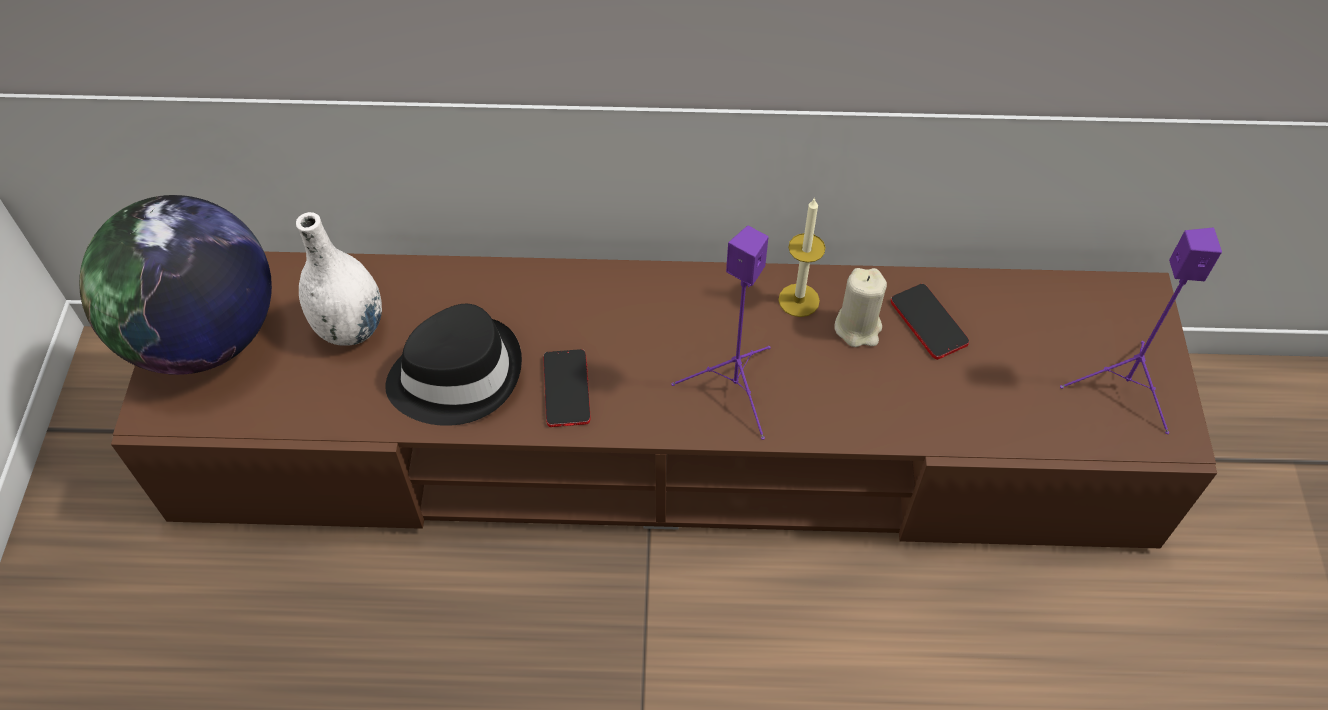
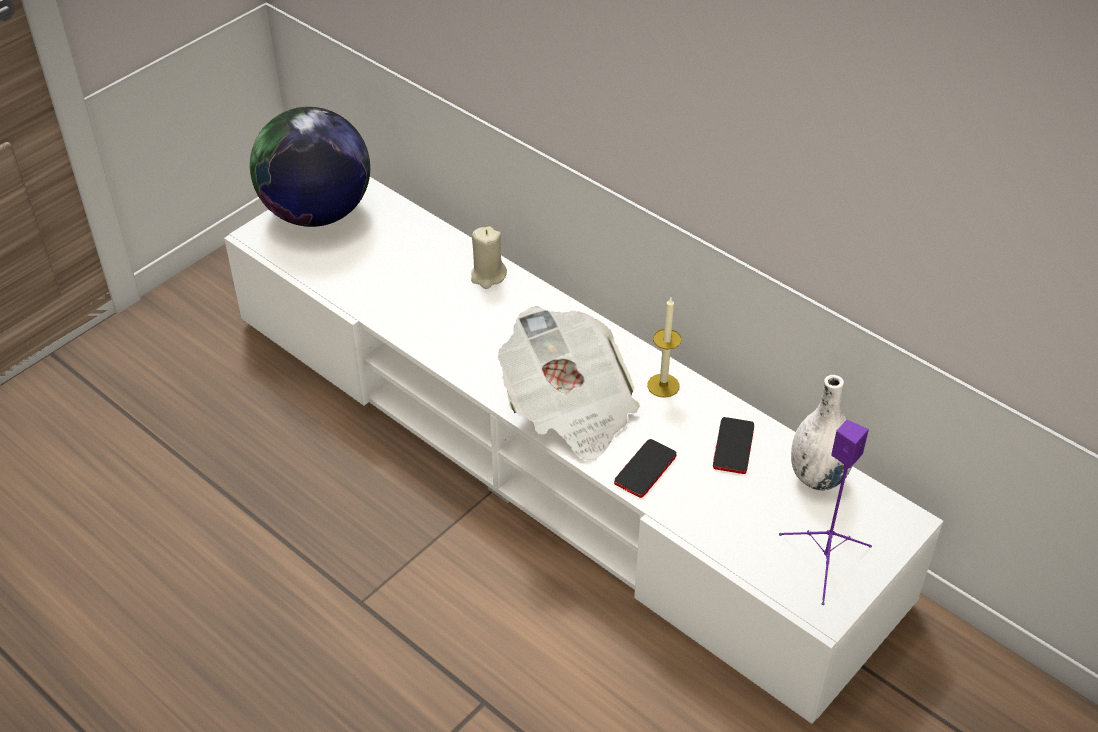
camera: 40 degrees right, 10 degrees down
brown tv stand [111,252,1217,548] -> white tv stand [224,177,943,724]
white vase [296,212,382,345] -> white vase moved to [791,375,852,491]
black hat [385,304,522,426] -> none
phone [543,349,591,427] -> phone moved to [614,439,677,498]
purple speaker [671,226,771,440] -> newspaper [498,306,640,460]
beige candle [834,268,887,347] -> beige candle moved to [471,226,507,289]

